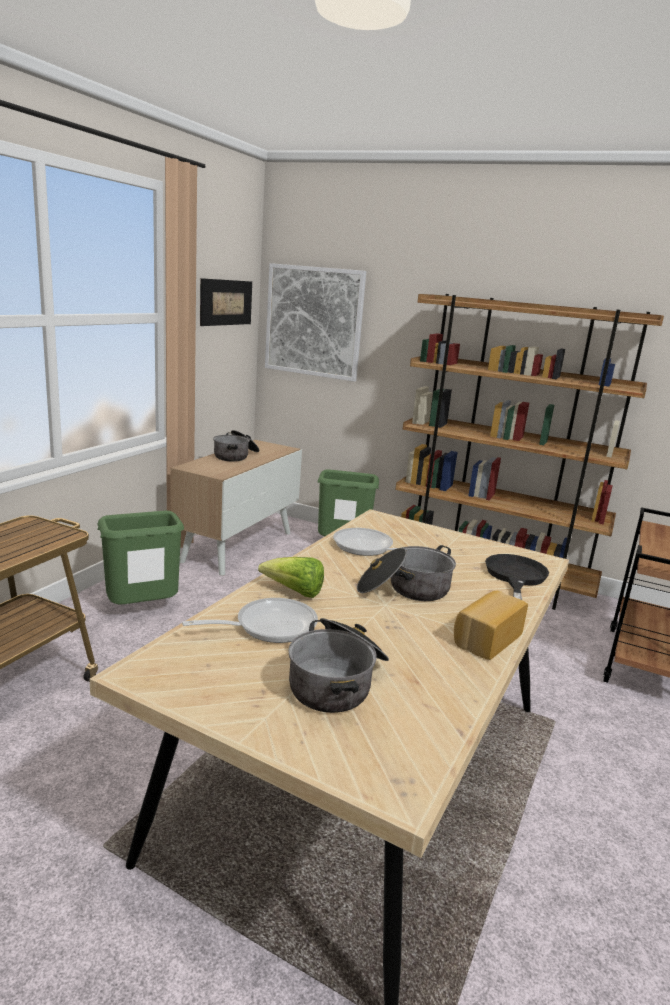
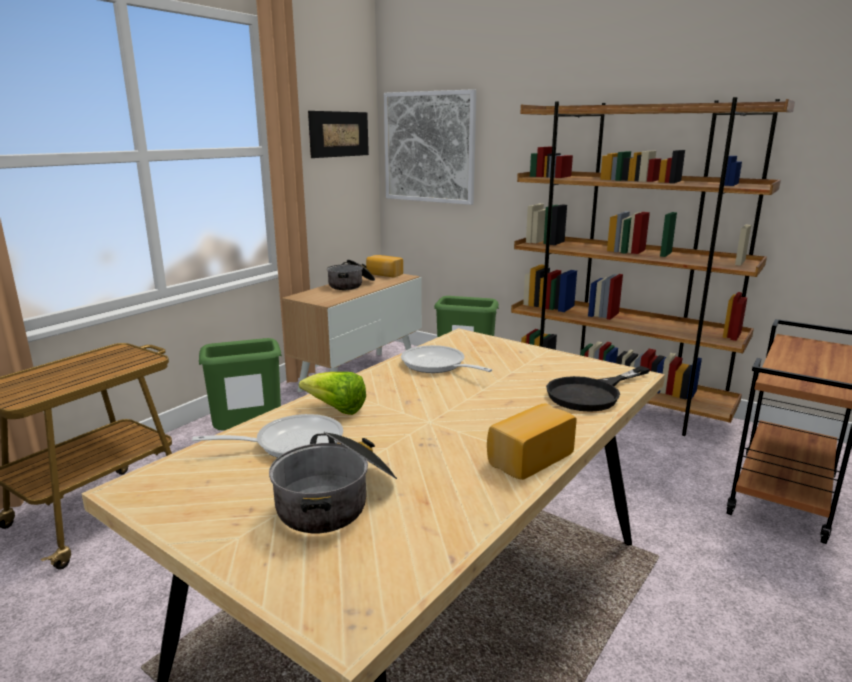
camera: 10 degrees right, 0 degrees up
cooking pot [357,545,456,601] -> none
black frying pan [485,554,549,600] -> black frying pan turned 150 degrees counterclockwise [546,366,650,412]
none -> bread [366,255,403,278]

